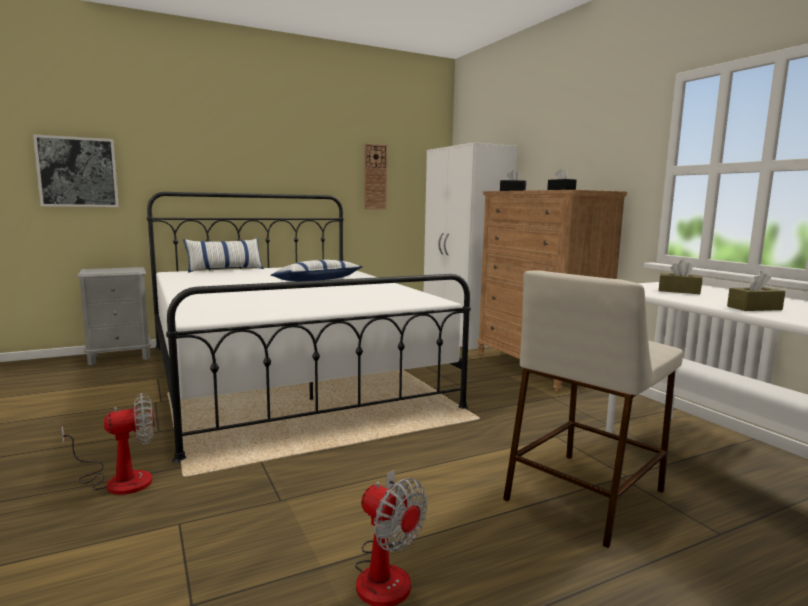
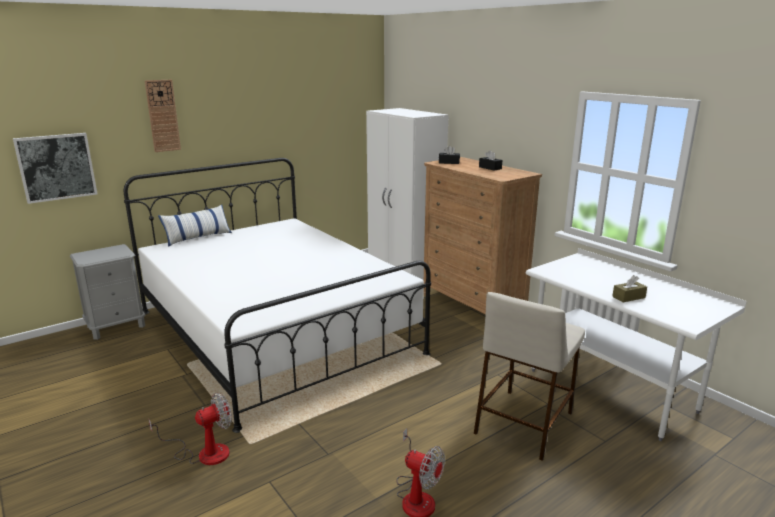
camera: 10 degrees left, 10 degrees up
pillow [271,260,363,282] -> none
wall clock [364,144,387,210] -> wall clock moved to [145,80,181,152]
brown tissue box [659,260,702,294] -> none

